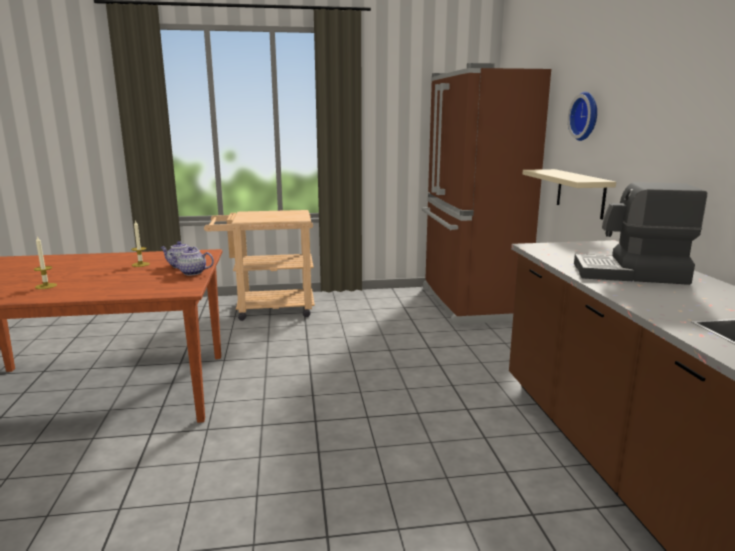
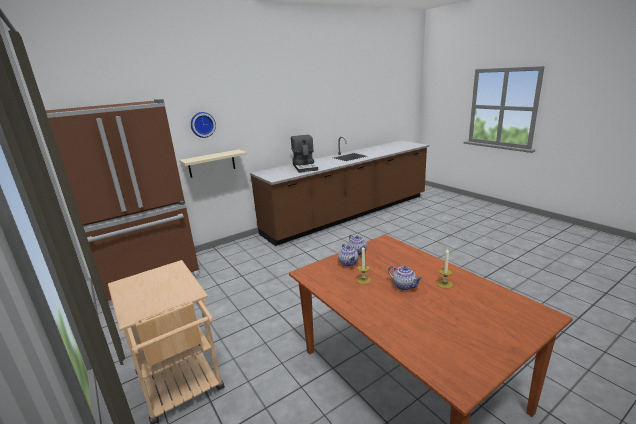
camera: 115 degrees left, 5 degrees up
none -> teapot [388,266,422,290]

